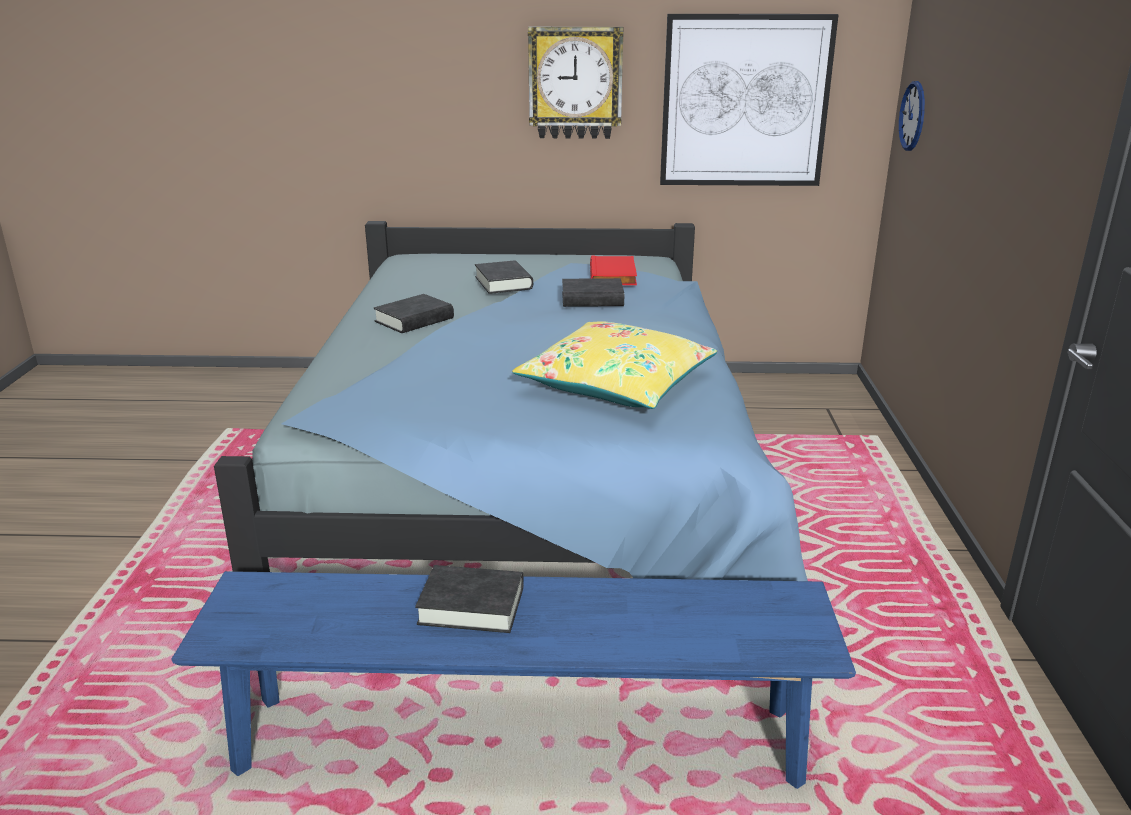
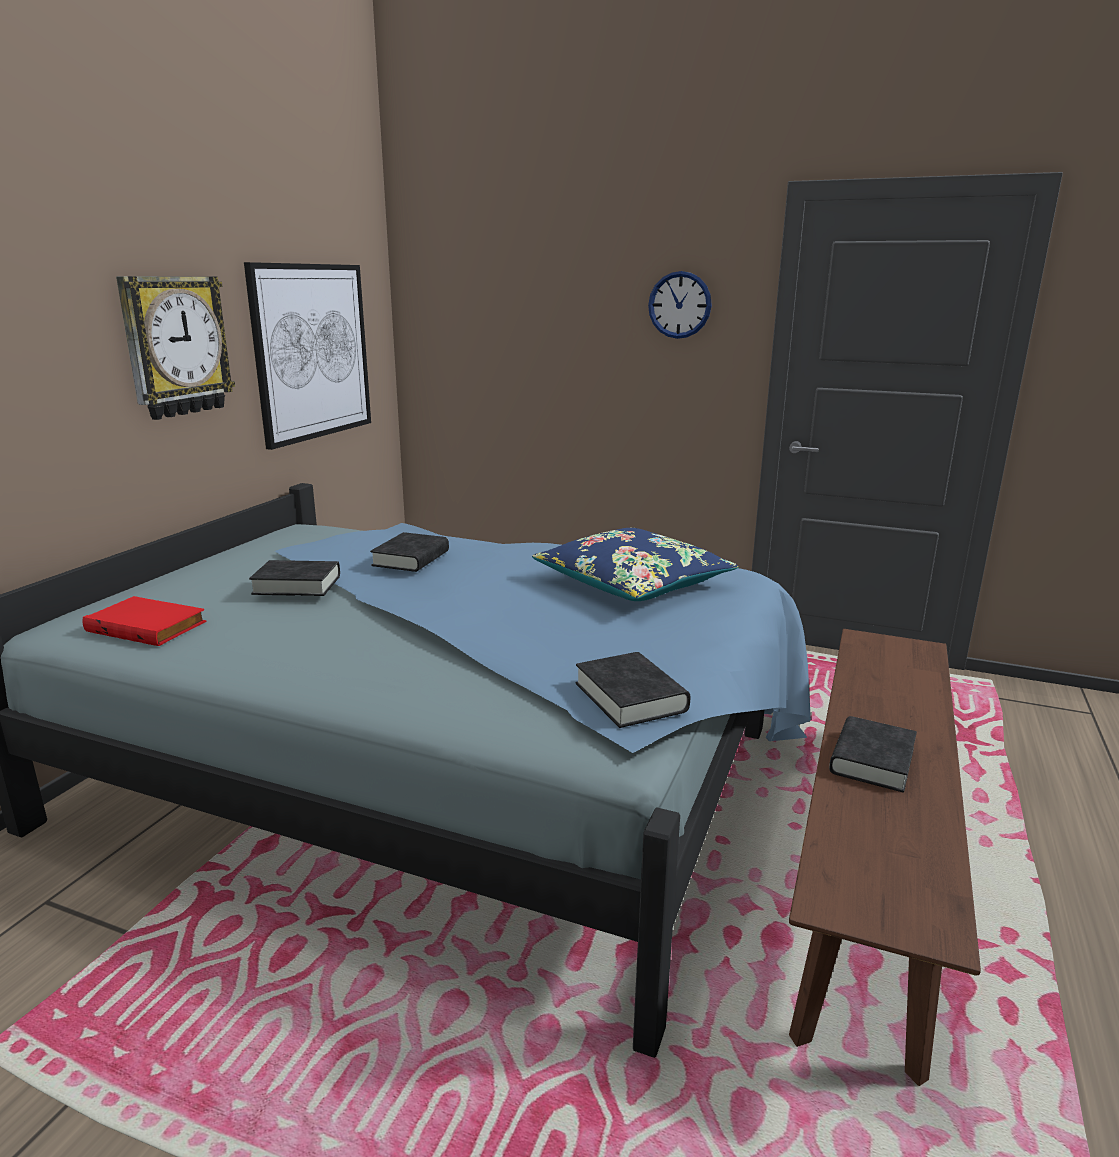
camera: 70 degrees left, 5 degrees down
blue bench [171,571,856,789] -> brown bench [789,629,981,1086]
black book [373,294,454,333] -> black book moved to [576,652,690,728]
yellow pillow [512,321,717,409] -> blue pillow [532,528,738,601]
red book [590,256,637,285] -> red book moved to [83,596,206,646]
wall clock [899,81,925,151] -> wall clock moved to [648,271,712,339]

